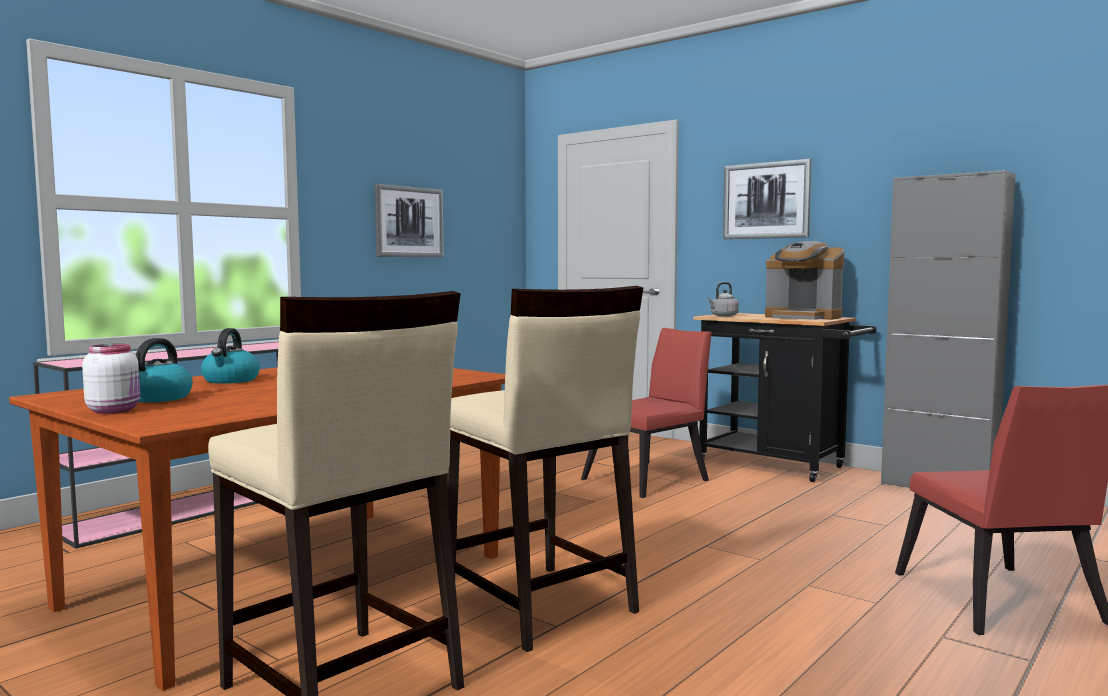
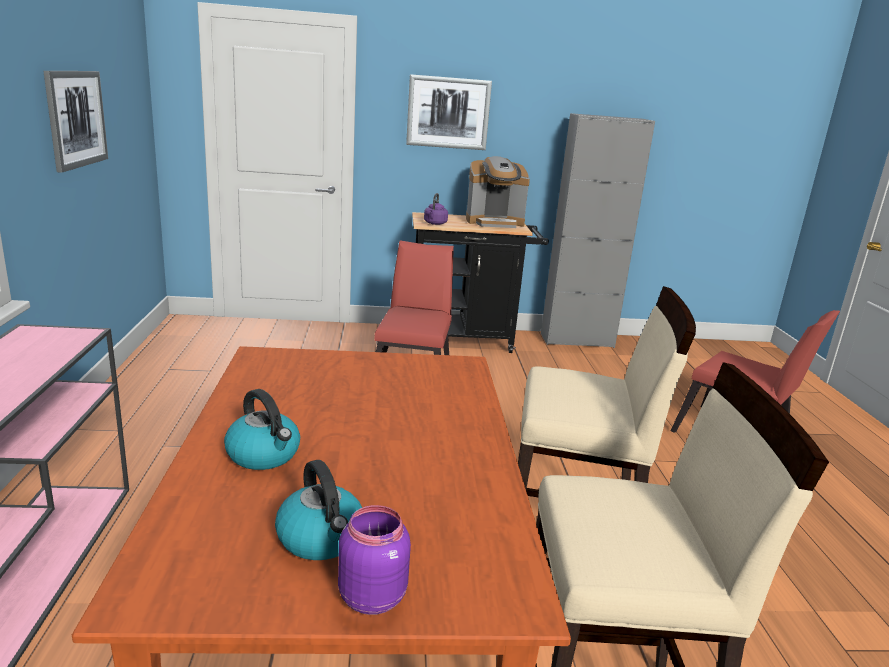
camera: 45 degrees left, 15 degrees up
white jar [82,344,140,414] -> purple jar [338,505,411,615]
grey kettle [707,282,739,317] -> purple kettle [424,193,448,225]

